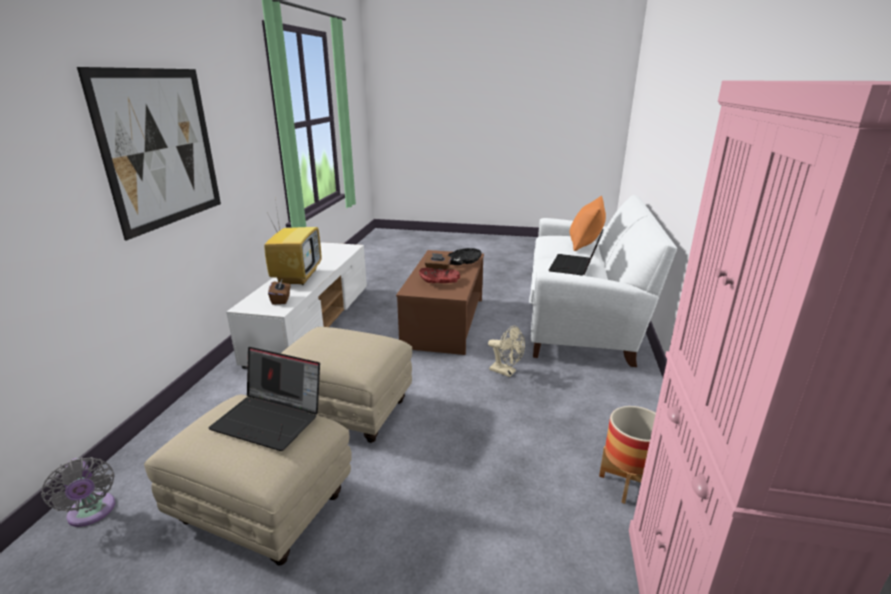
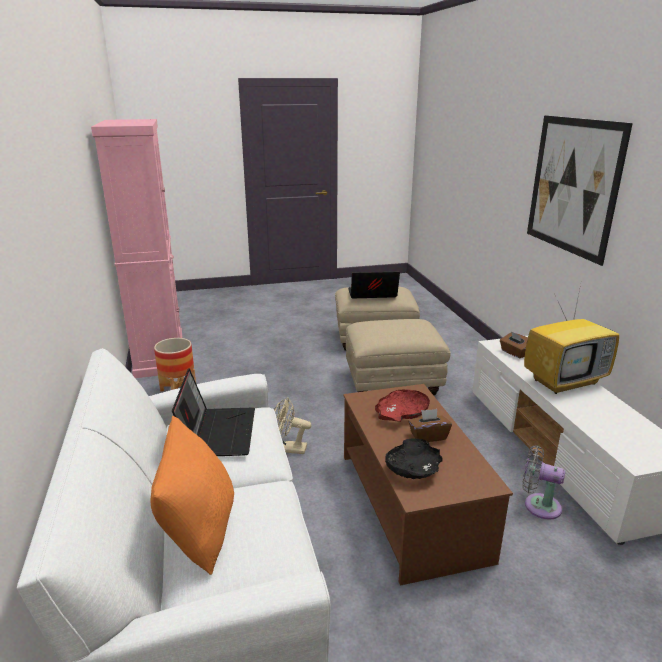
camera: 155 degrees right, 0 degrees up
grey fan [41,457,115,527] -> grey fan moved to [522,445,565,520]
television [264,200,322,285] -> television turned 90 degrees counterclockwise [524,289,619,394]

